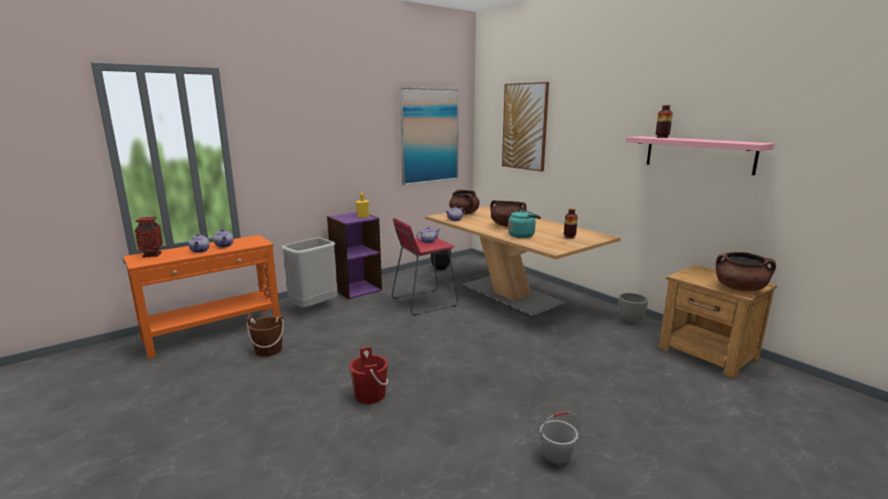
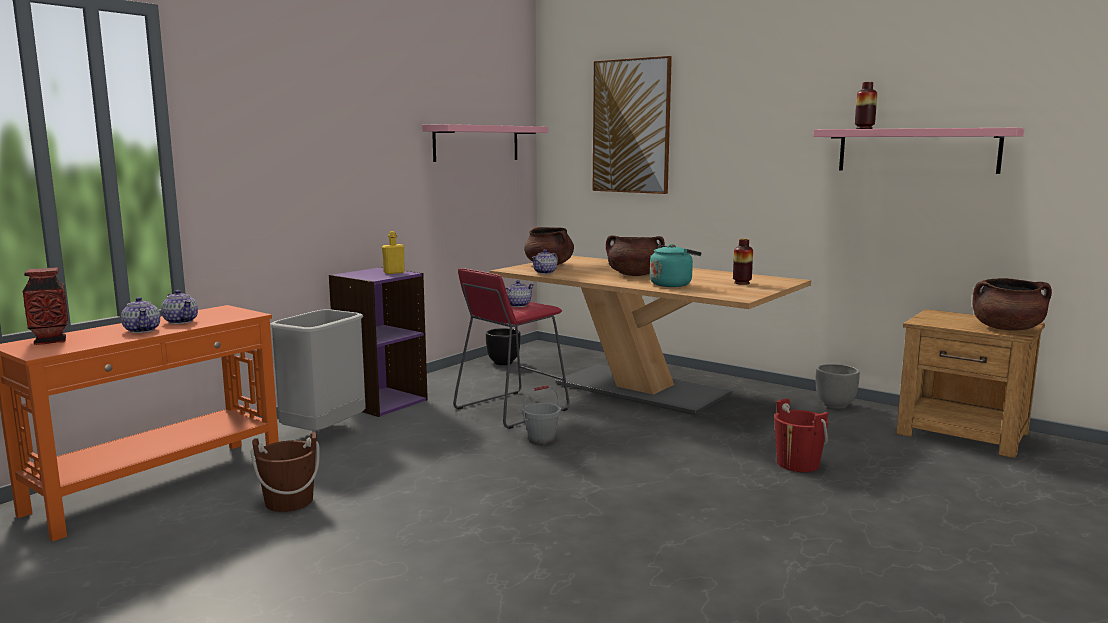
camera: 15 degrees left, 5 degrees down
red bucket [349,347,388,404] -> red bucket moved to [774,399,828,472]
picture [400,87,459,185] -> pink shelf [422,124,548,162]
grey bucket [540,411,578,467] -> grey bucket moved to [522,385,561,445]

